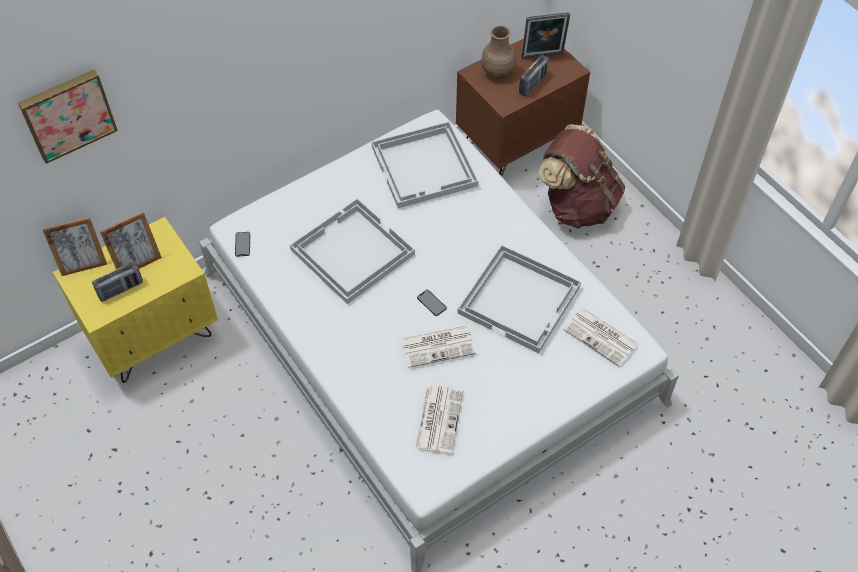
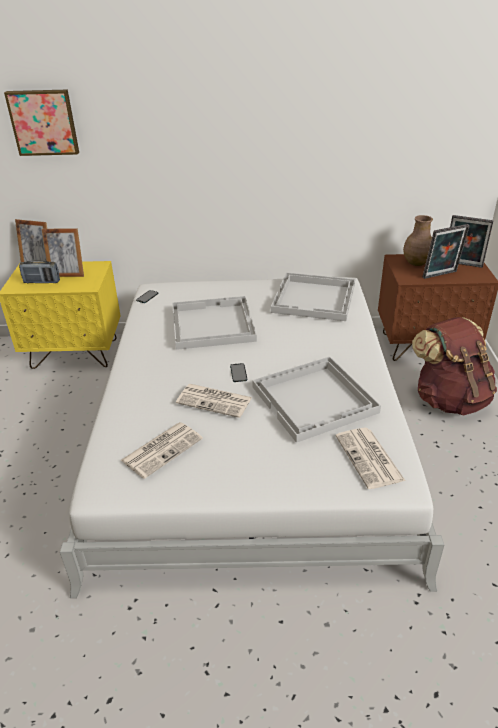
camera: 35 degrees right, 20 degrees down
radio [519,55,549,96] -> picture frame [423,224,470,279]

